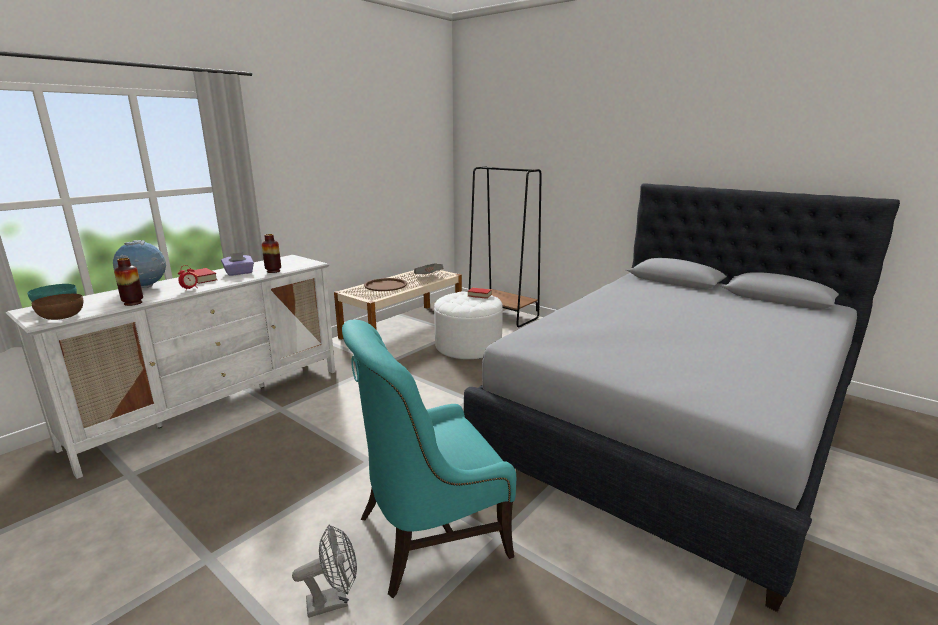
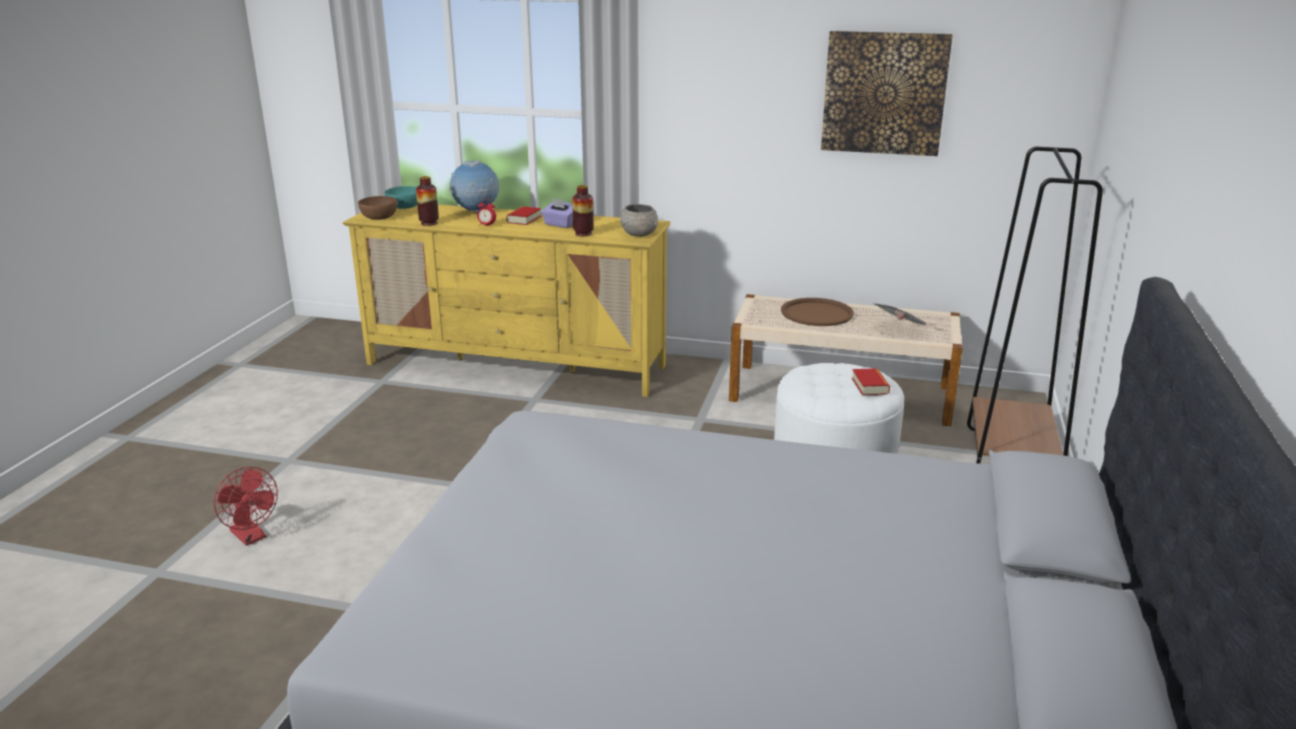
camera: 65 degrees right, 5 degrees up
white dresser [6,255,335,479] -> yellow dresser [343,204,671,397]
grey fan [292,524,357,618] -> red fan [214,467,278,546]
turquoise chair [342,320,516,598] -> none
none -> grey bowl [620,204,658,237]
none -> picture [821,31,953,156]

